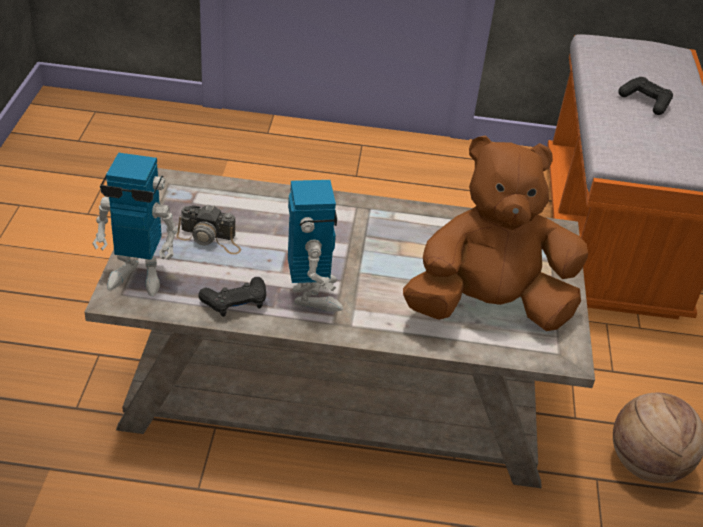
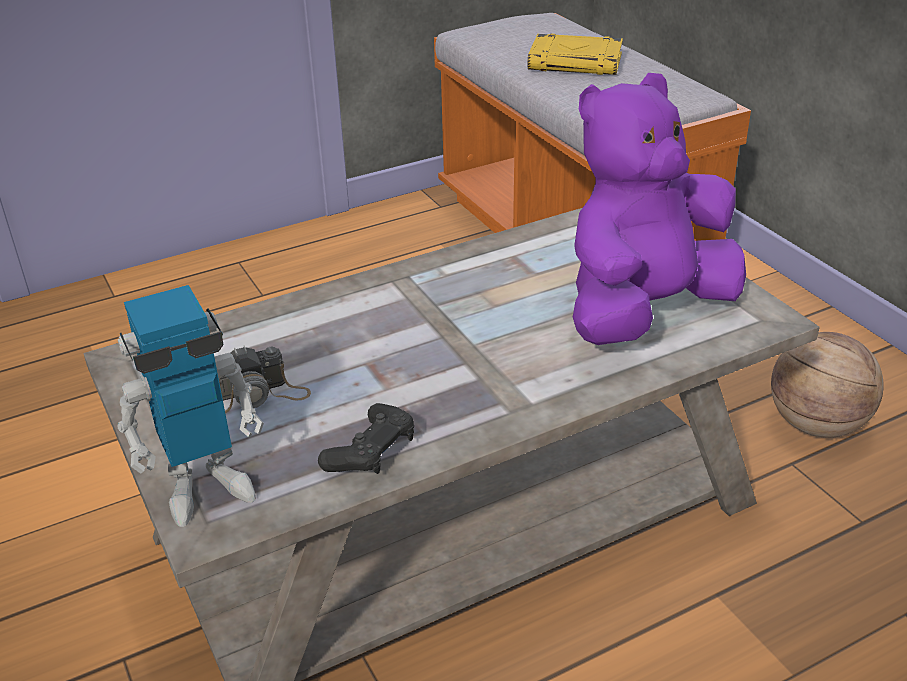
camera: 30 degrees left, 5 degrees down
toy robot [288,180,343,312] -> none
brown plush toy [403,135,588,331] -> purple plush toy [573,73,746,345]
black game controller [618,77,673,115] -> yellow book [527,34,623,75]

